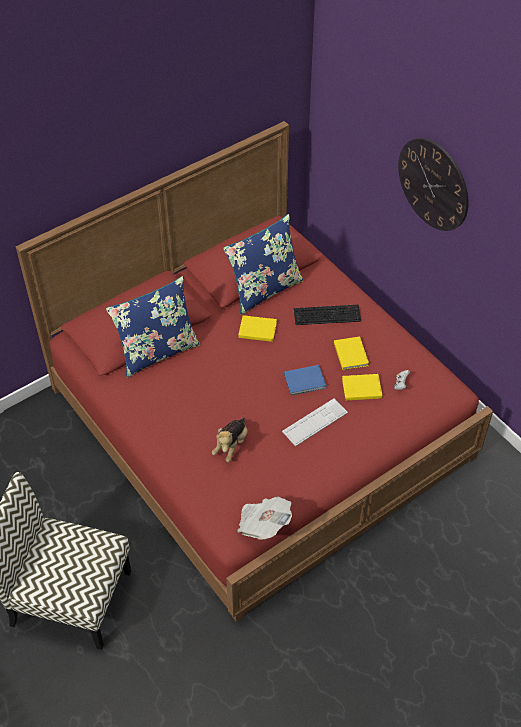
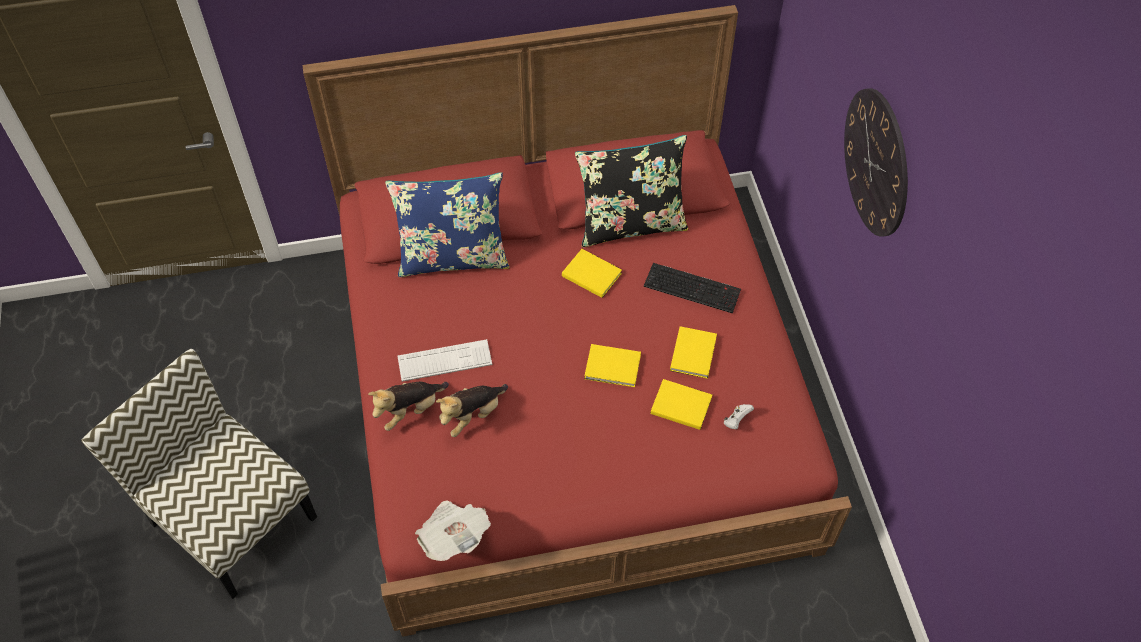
camera: 25 degrees right, 5 degrees up
blue pillow [223,214,304,315] -> black pillow [575,135,688,247]
keyboard [282,398,348,447] -> keyboard moved to [398,339,492,382]
blue book [284,365,327,396] -> yellow book [584,344,641,387]
none -> plush toy [368,382,449,431]

